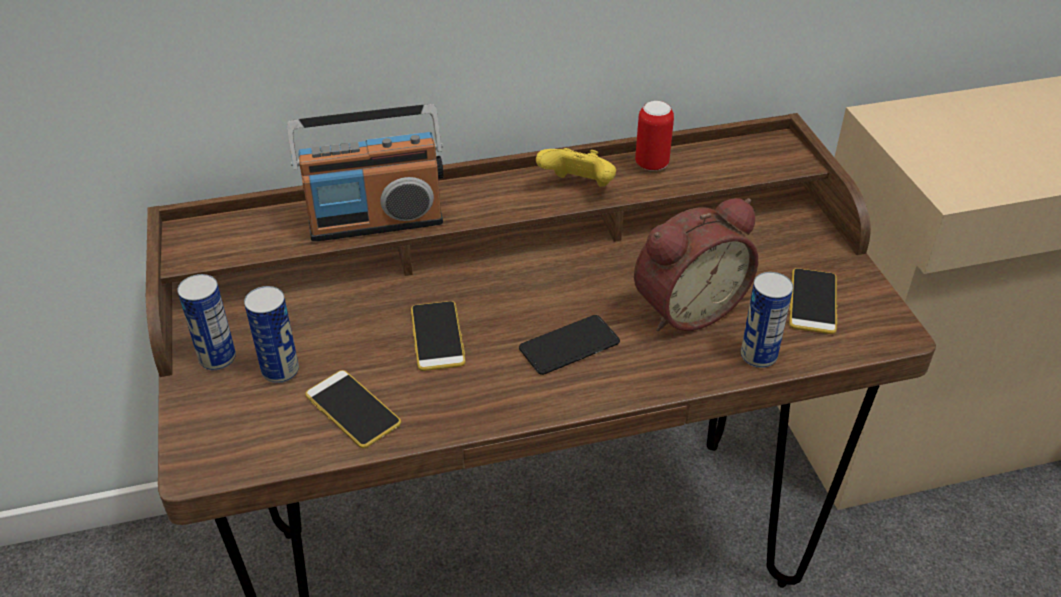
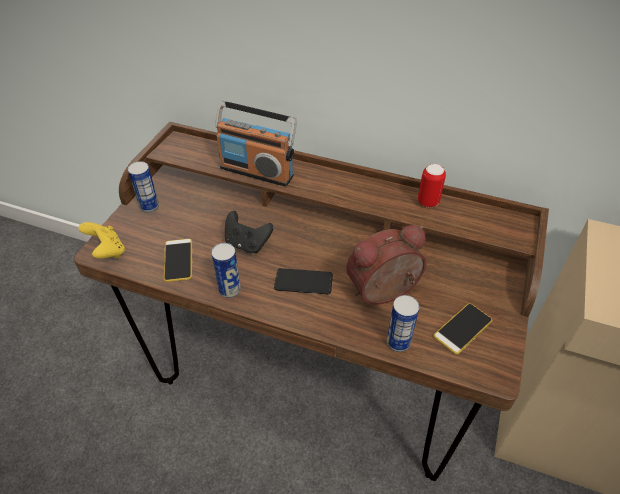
camera: 35 degrees right, 5 degrees up
can [244,286,299,383] -> can moved to [211,243,241,298]
phone [411,301,466,371] -> black game controller [225,211,273,253]
yellow game controller [536,148,616,187] -> yellow game controller moved to [79,222,125,259]
alarm clock [634,198,758,331] -> alarm clock turned 150 degrees clockwise [346,225,426,305]

